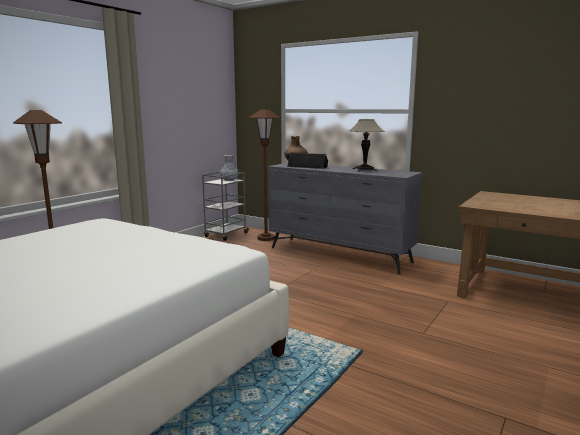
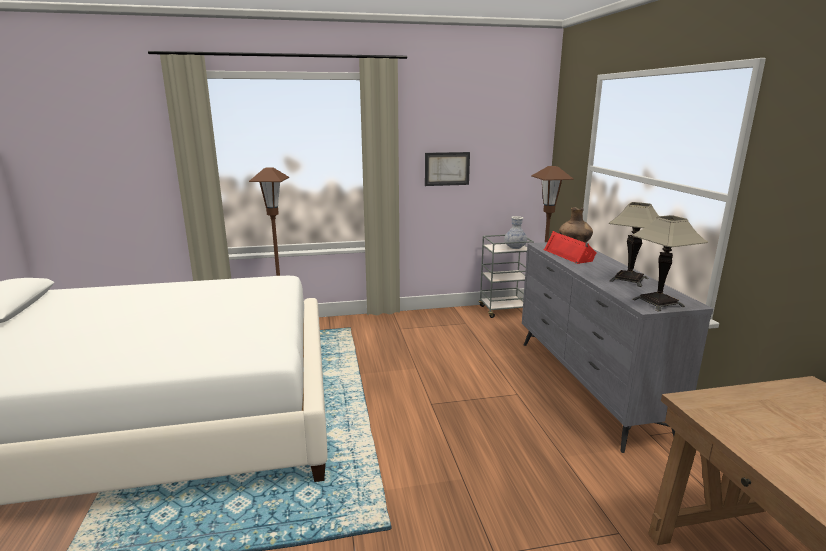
camera: 45 degrees right, 5 degrees up
black speaker [287,152,328,169] -> red speaker [544,231,597,264]
none -> picture [425,152,470,186]
none -> table lamp [632,215,708,312]

